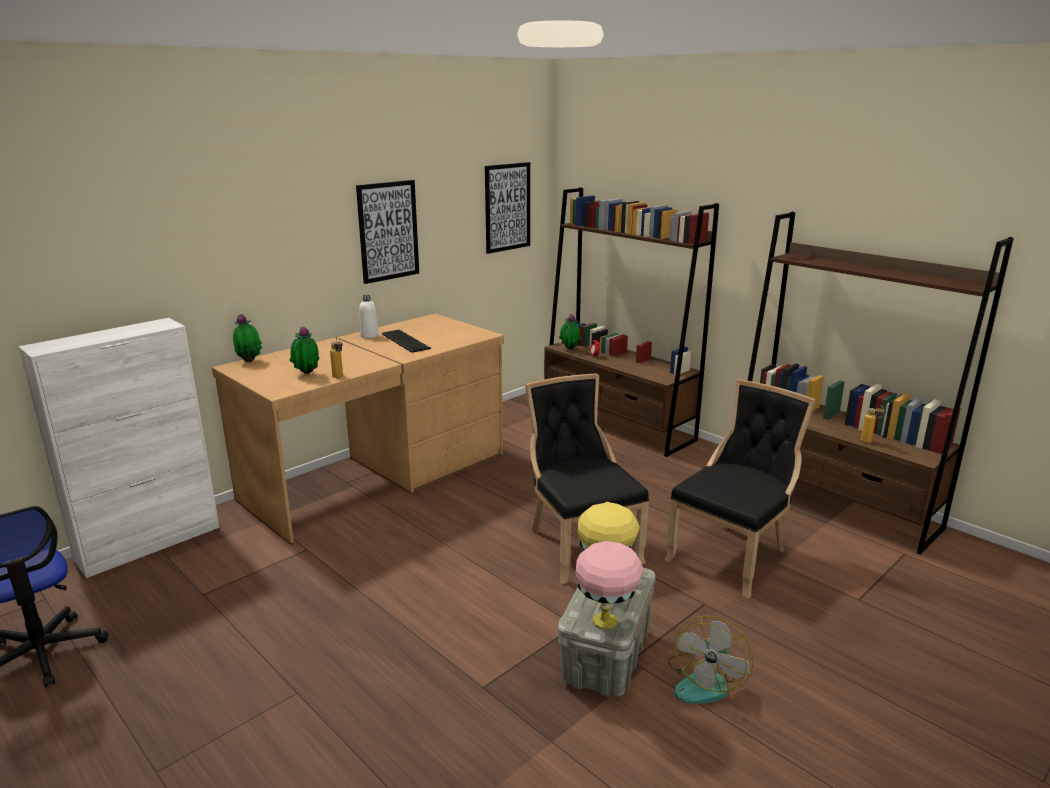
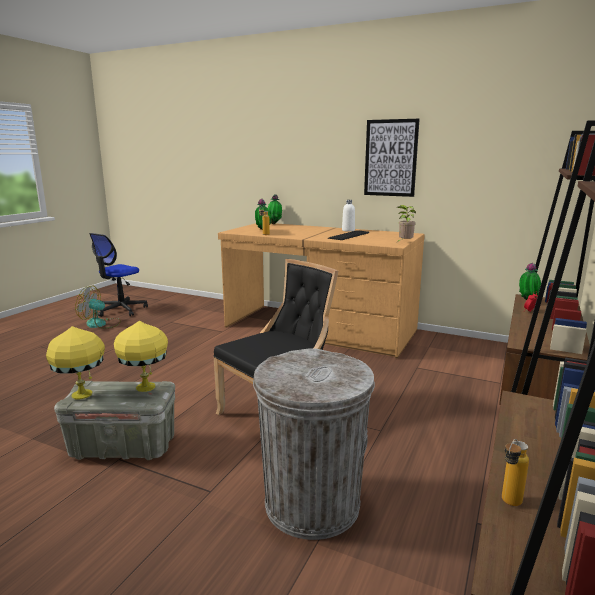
camera: 70 degrees right, 5 degrees down
white cabinet [18,318,220,578] -> none
picture [485,162,530,254] -> none
pink table lamp [575,541,644,629] -> yellow table lamp [46,326,105,400]
black chair [664,379,816,599] -> grey trash can [253,348,375,540]
fan [668,615,753,704] -> fan moved to [75,286,121,329]
none -> potted plant [396,205,416,243]

